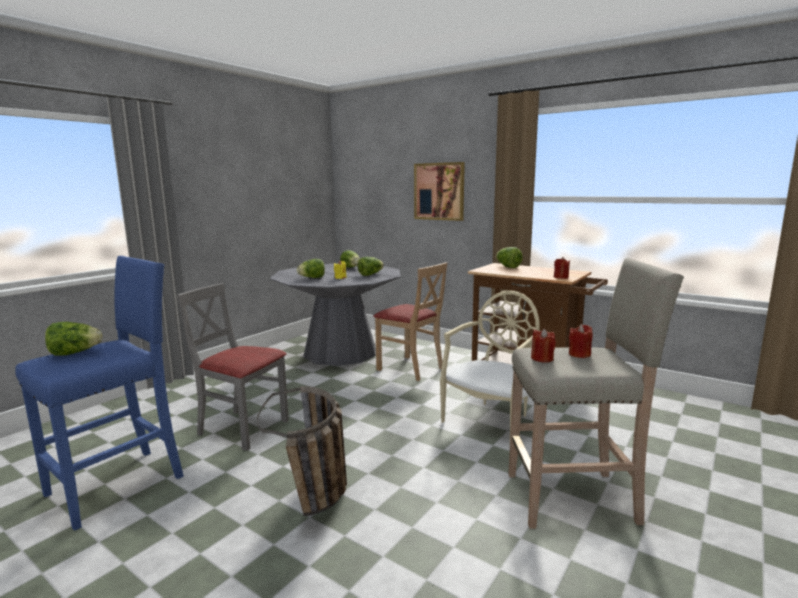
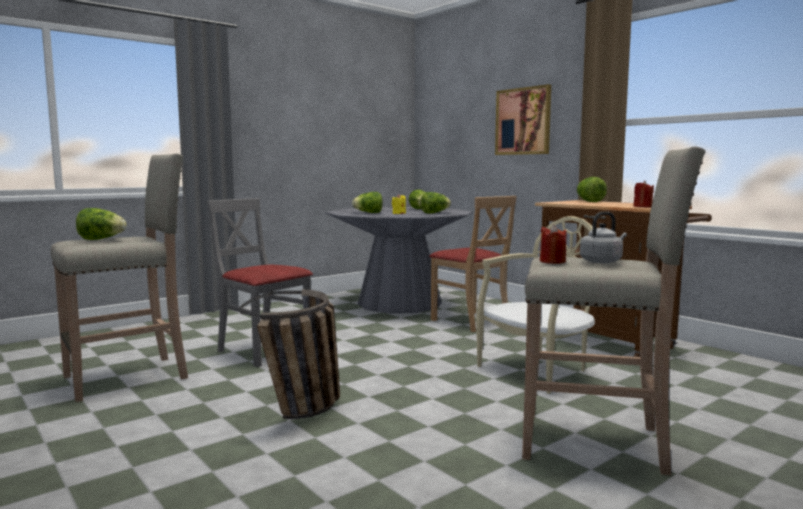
camera: 15 degrees right, 5 degrees down
blue stool [15,256,184,531] -> beige stool [50,153,188,402]
red candle [569,324,593,358] -> grey kettle [580,212,627,263]

